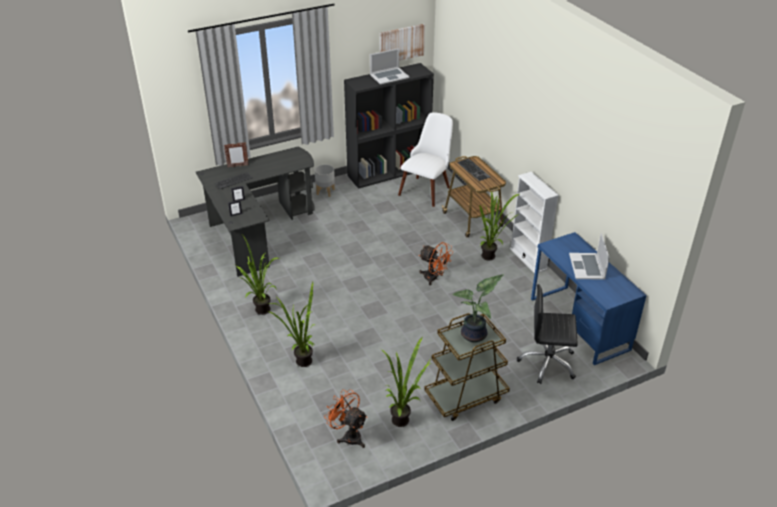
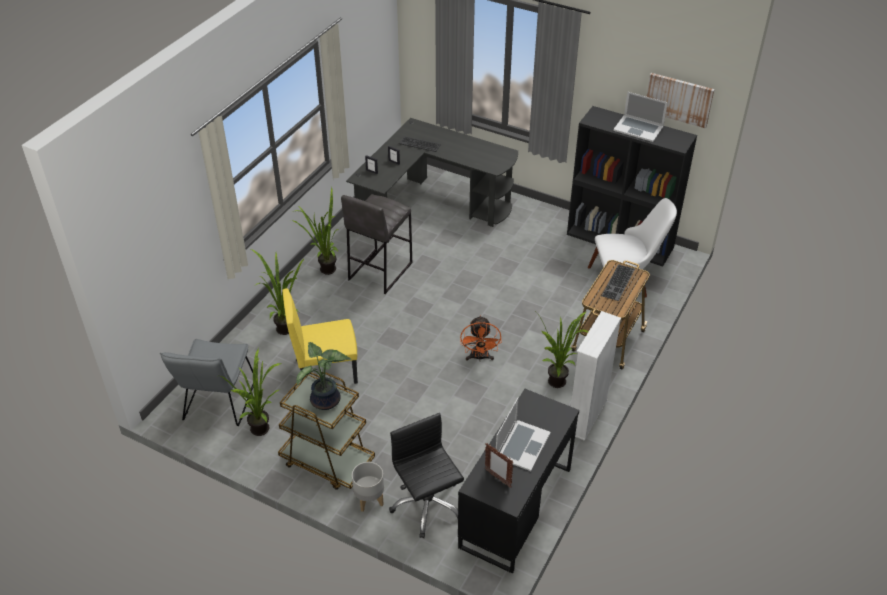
camera: 55 degrees right, 5 degrees up
picture frame [224,142,249,168] -> picture frame moved to [485,443,514,488]
grey planter [315,164,335,197] -> grey planter moved to [352,462,384,512]
orange fan [324,389,368,448] -> grey chair [160,339,253,426]
blue desk [531,232,646,365] -> black desk [458,389,579,574]
laptop [569,233,610,279] -> laptop turned 150 degrees clockwise [496,398,551,471]
none -> yellow chair [282,288,358,384]
none -> grey stool [341,194,412,294]

